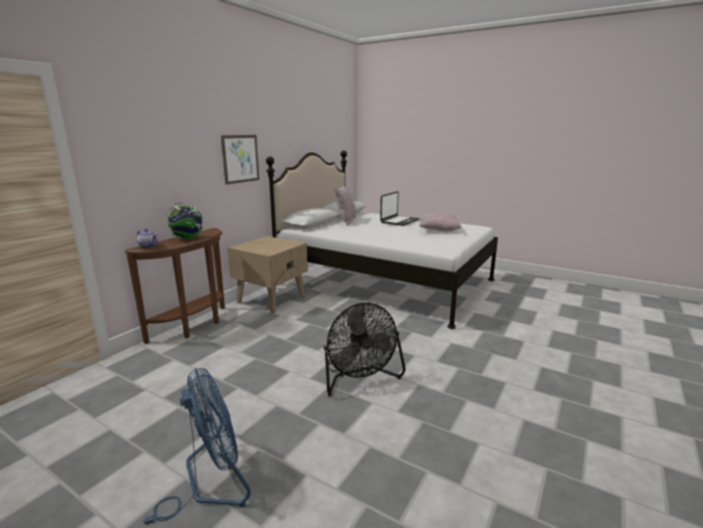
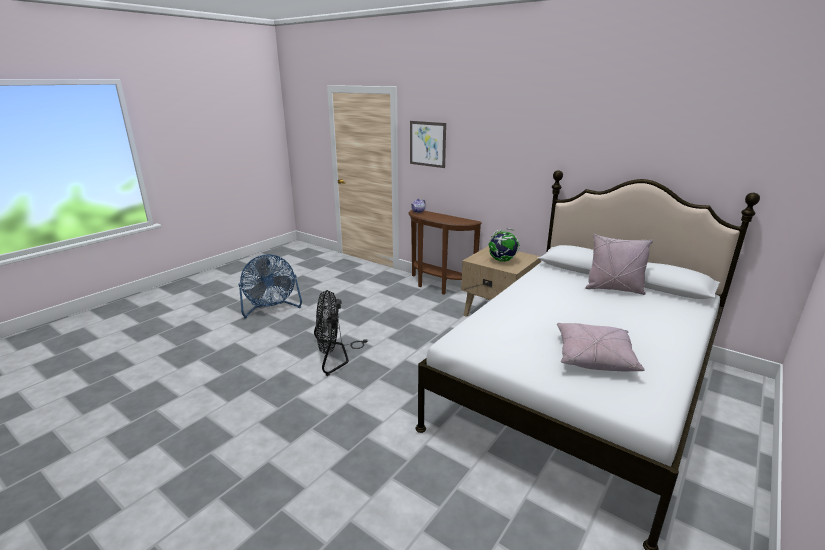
camera: 95 degrees right, 5 degrees up
globe [167,202,205,239] -> globe moved to [489,228,520,262]
picture [221,135,260,185] -> picture moved to [410,121,446,168]
laptop [380,191,419,226] -> none

